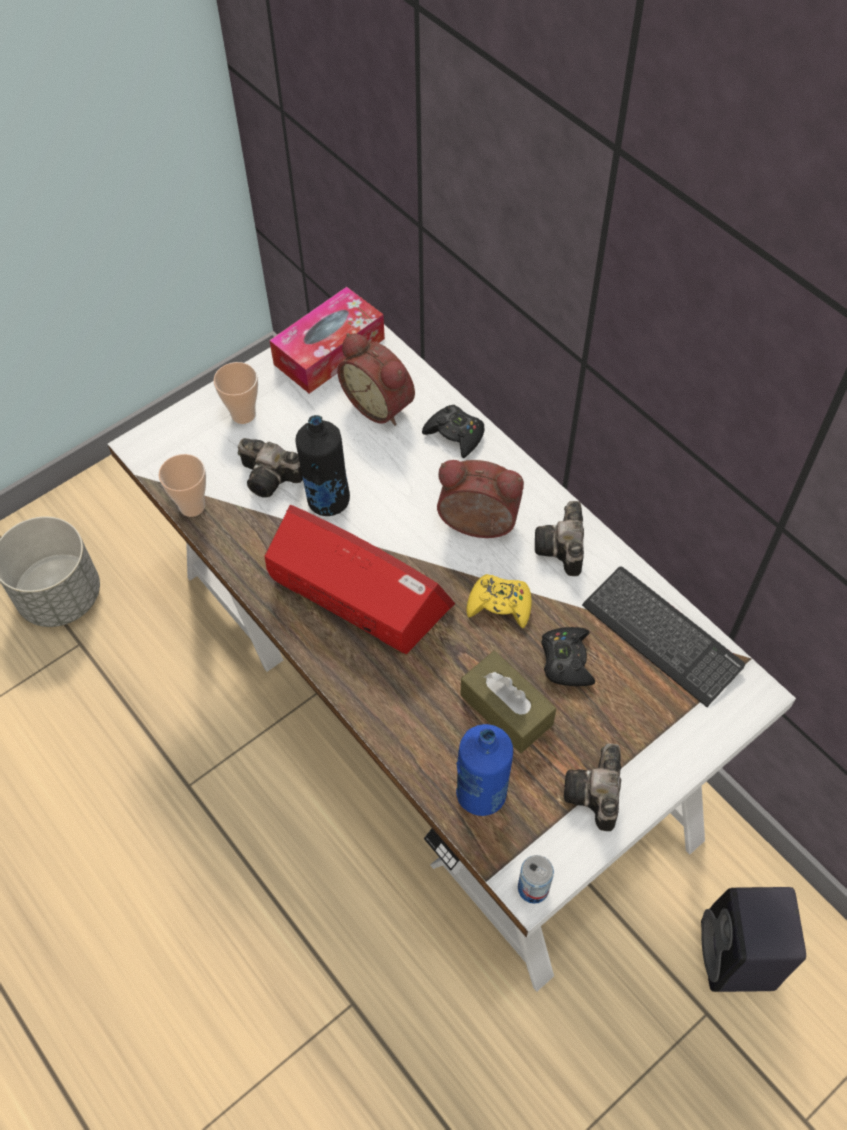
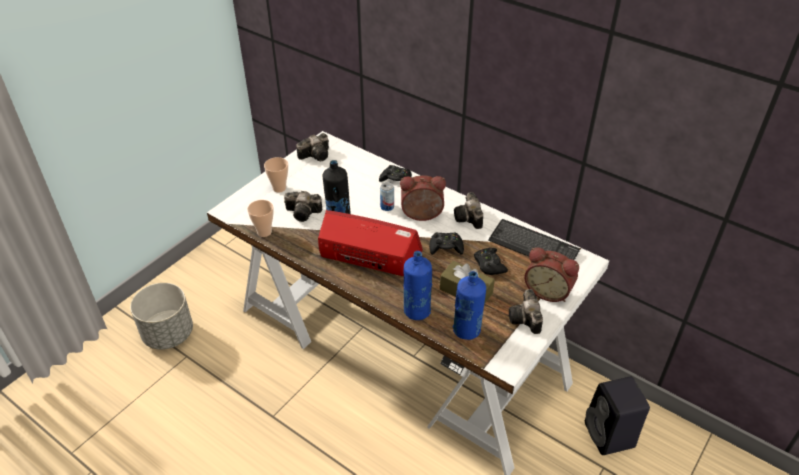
camera: 15 degrees left, 15 degrees down
tissue box [269,287,385,394] -> camera [296,133,329,161]
alarm clock [337,333,415,426] -> alarm clock moved to [524,247,579,302]
yellow game controller [466,574,532,628] -> black game controller [429,232,464,255]
can [518,855,554,904] -> can moved to [380,182,394,211]
none -> blue bottle [404,251,432,320]

